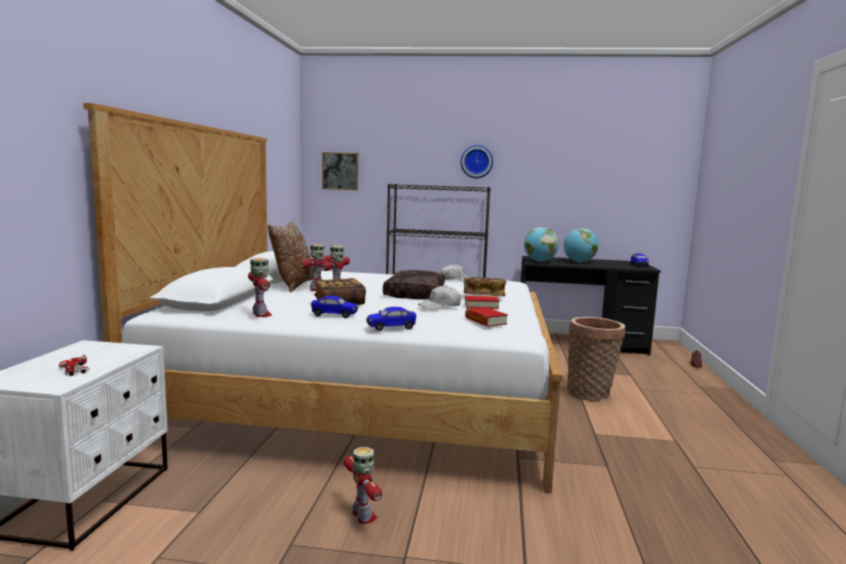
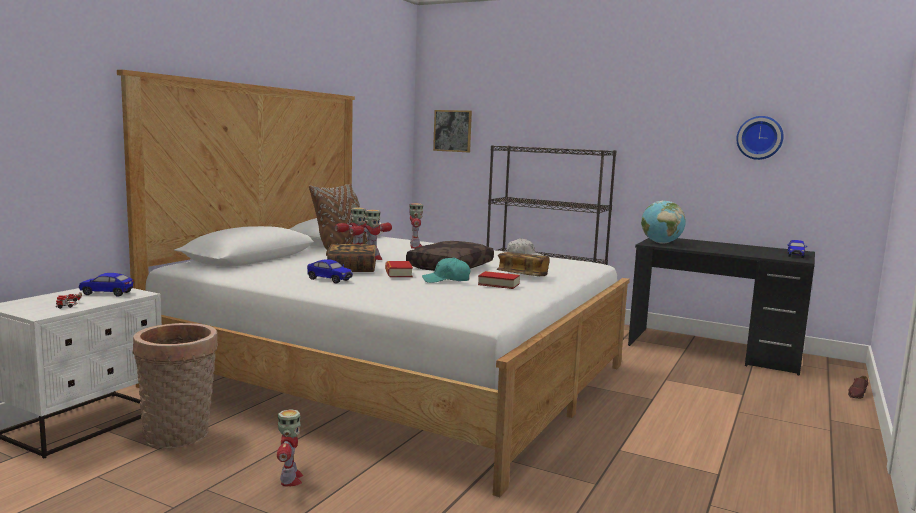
camera: 20 degrees right, 0 degrees up
toy robot [248,258,272,317] -> toy robot moved to [409,203,423,249]
toy car [366,307,416,331] -> toy car moved to [79,273,134,297]
white cap [418,285,461,310] -> turquoise cap [422,257,470,283]
wall clock [461,145,493,178] -> wall clock moved to [736,116,784,160]
book [465,307,508,327] -> book moved to [385,261,413,277]
globe [564,228,599,263] -> none
basket [567,317,625,401] -> basket moved to [132,323,218,449]

